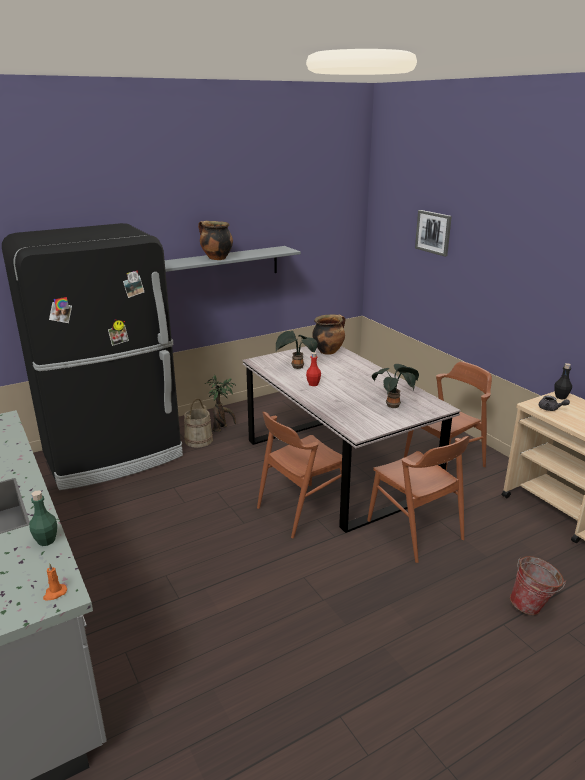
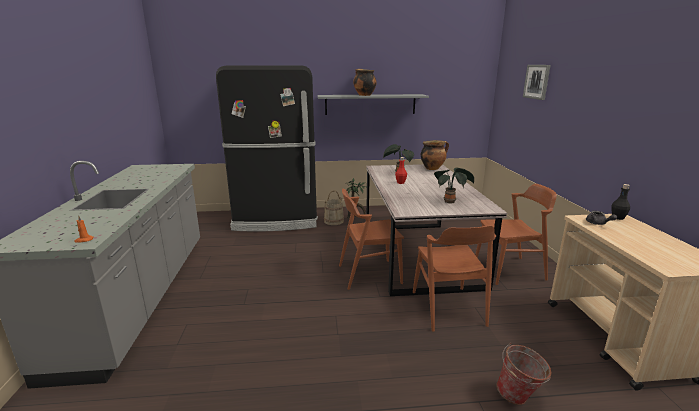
camera: 25 degrees right, 5 degrees down
green bottle [29,491,57,546] -> none

